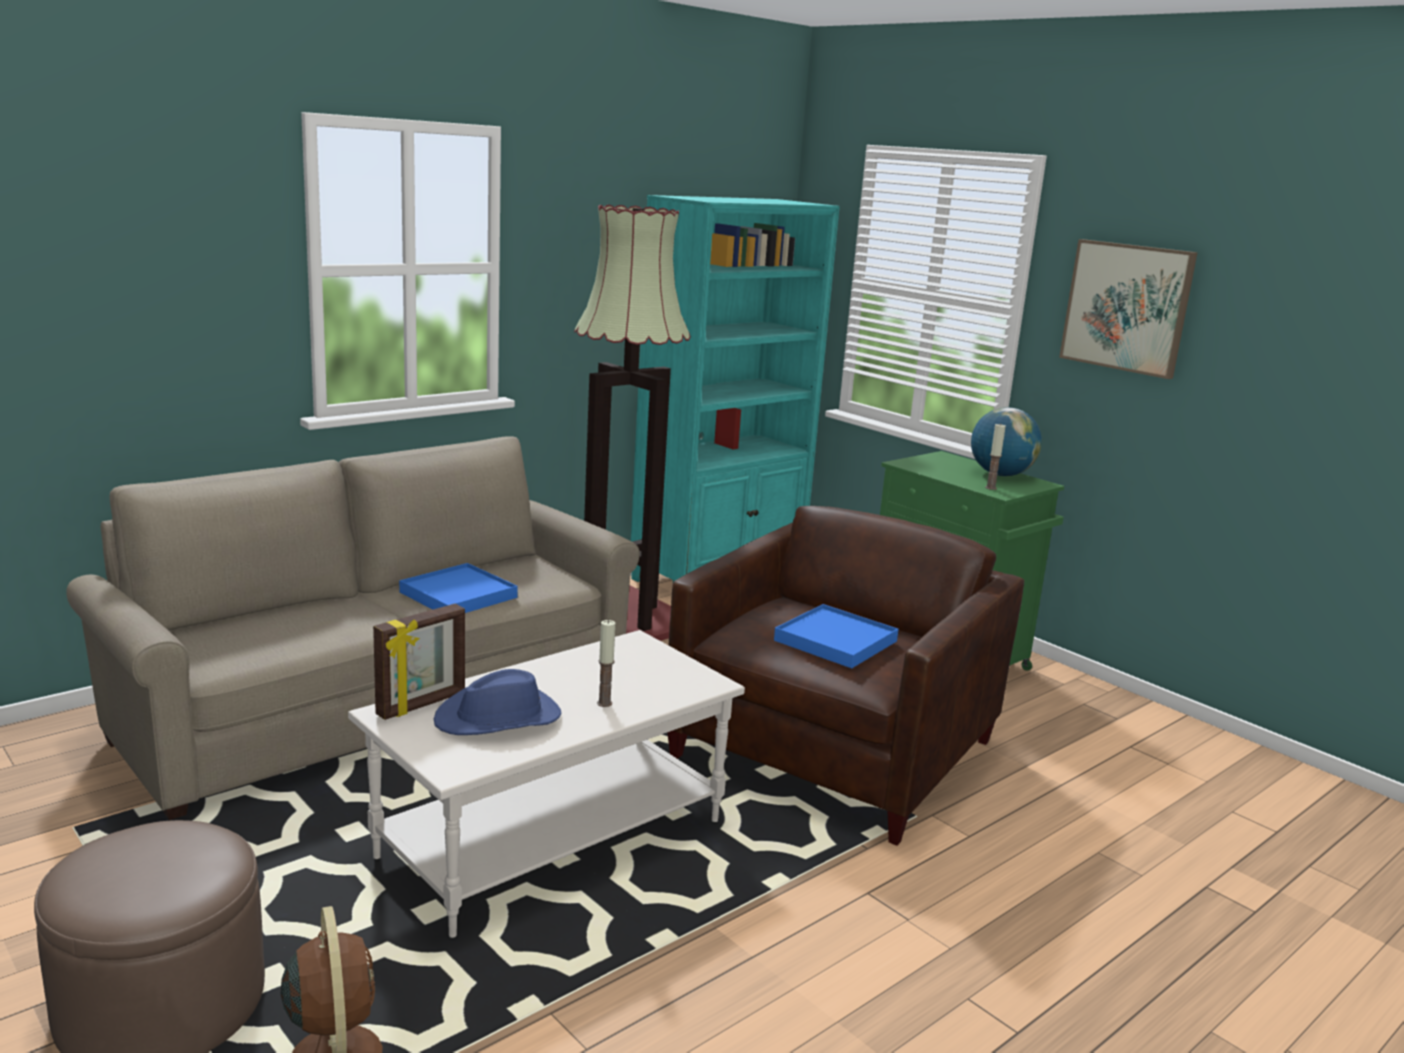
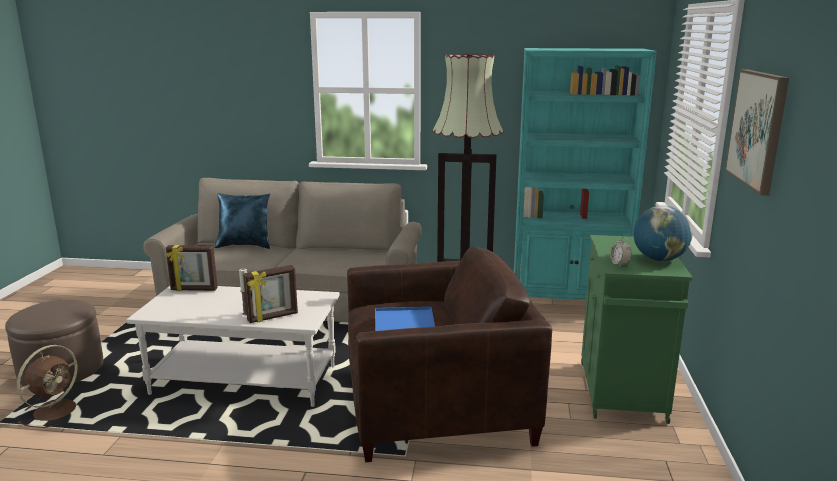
camera: 50 degrees right, 0 degrees up
blue tray [399,563,518,613] -> none
blue hat [434,669,562,735] -> none
candle [985,423,1006,490] -> alarm clock [610,237,632,266]
none -> blue pillow [215,193,270,249]
none -> picture frame [243,265,298,323]

